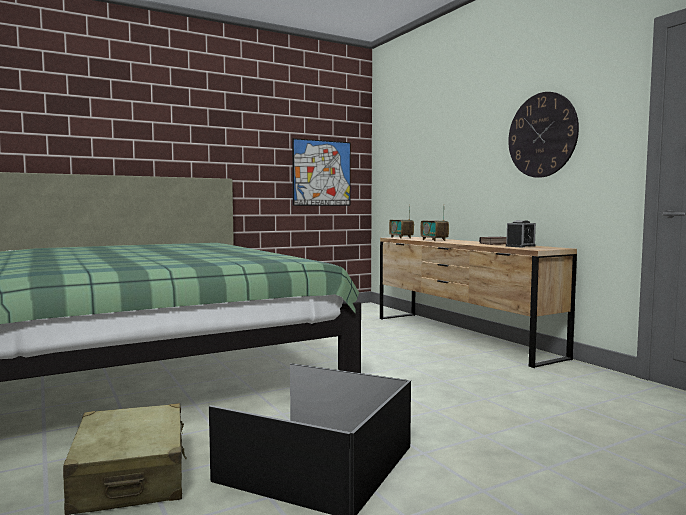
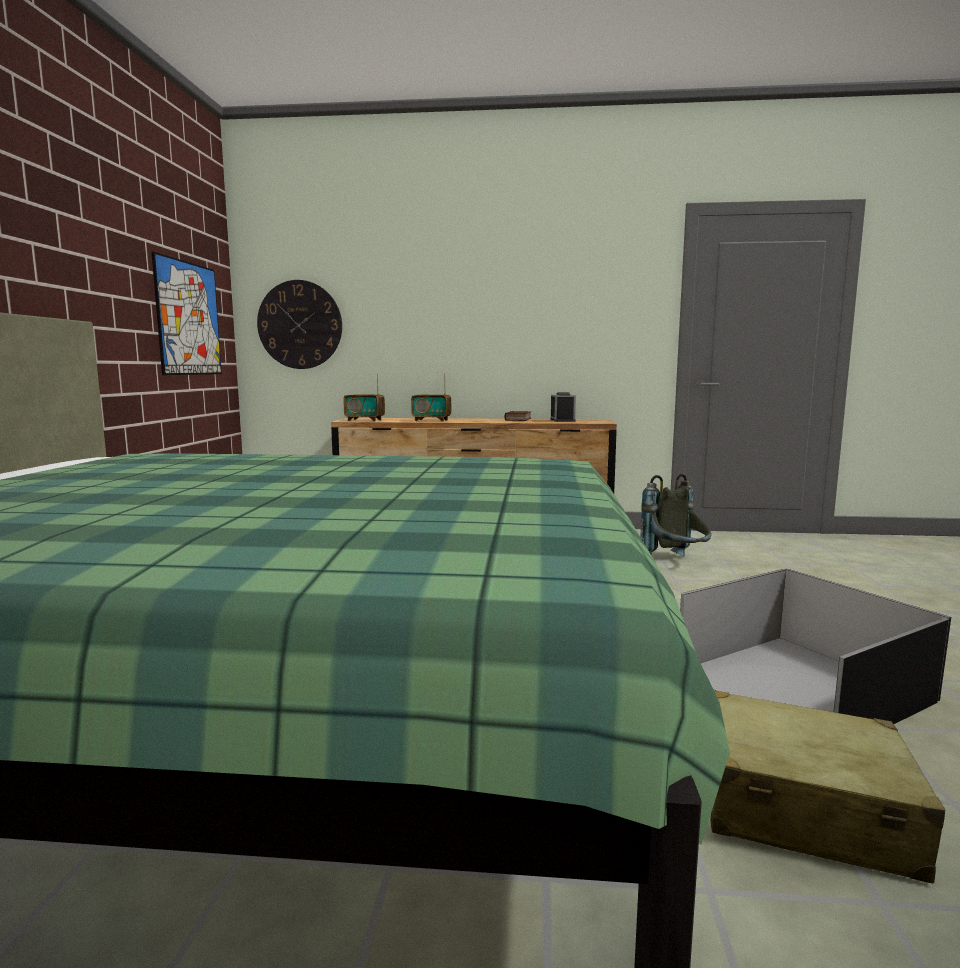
camera: 55 degrees left, 5 degrees up
wall clock [508,92,579,178] -> wall clock moved to [257,280,342,369]
none -> grey backpack [640,474,712,557]

